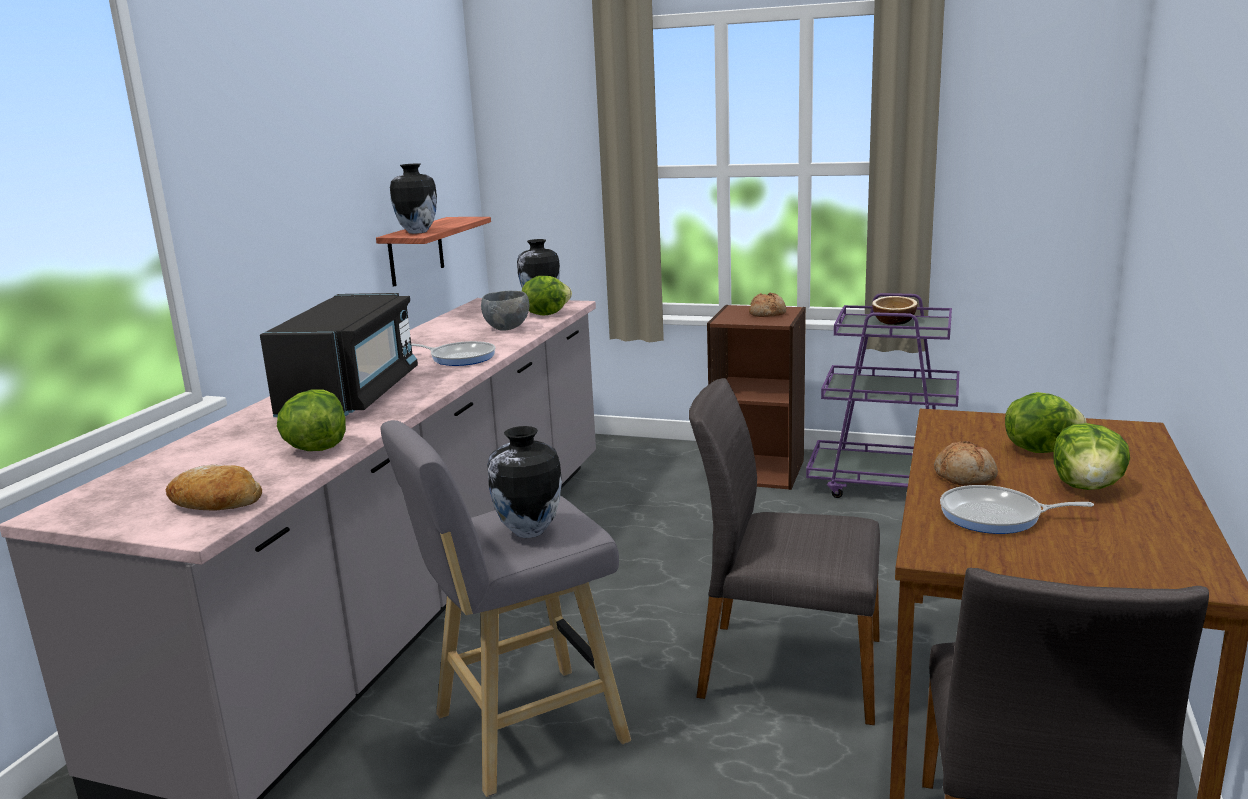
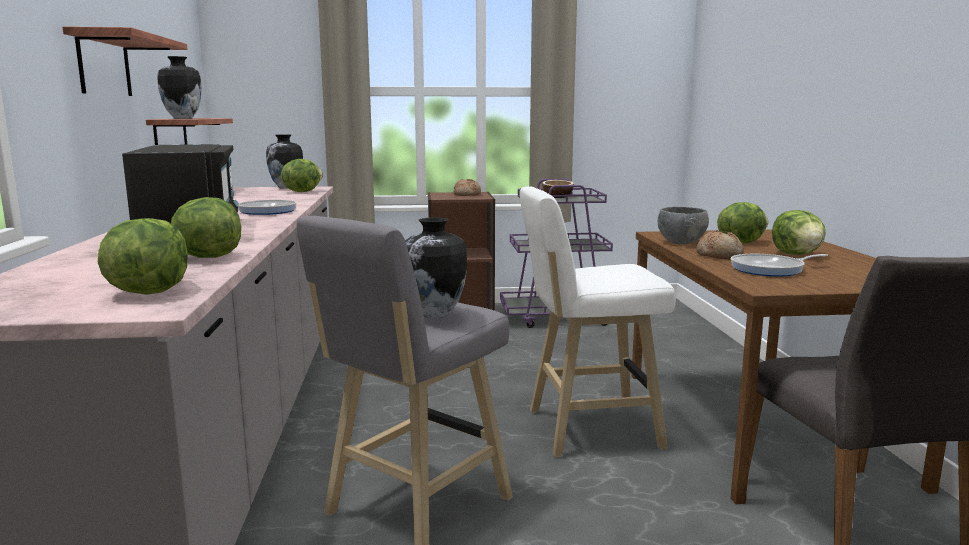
camera: 25 degrees left, 5 degrees down
bread [166,464,262,511] -> lettuce [98,218,188,295]
grey bowl [481,291,529,331] -> grey bowl moved to [658,207,709,244]
grey chair [689,378,880,725] -> white stool [520,186,676,458]
none -> shelf [63,26,187,96]

